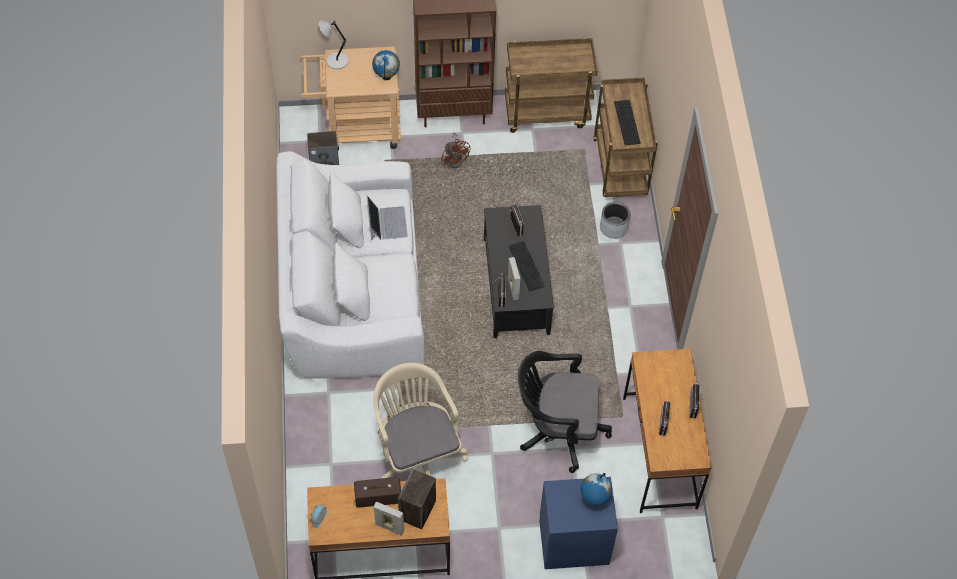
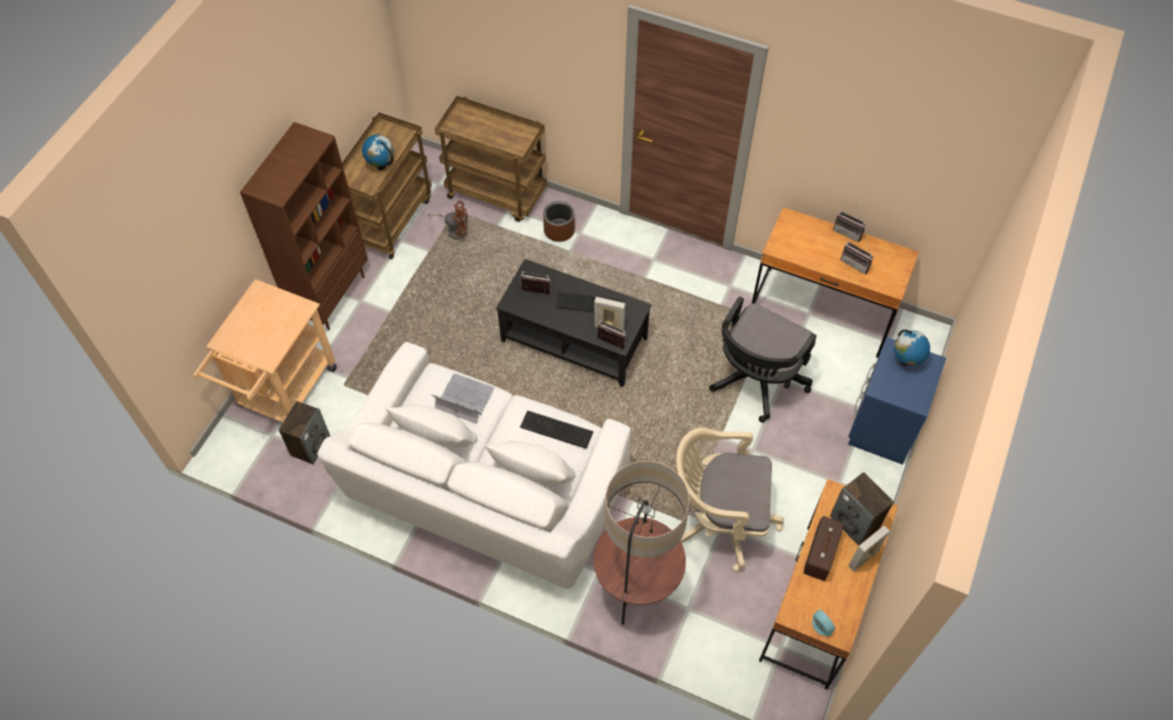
camera: 60 degrees left, 0 degrees up
grey table lamp [319,20,349,69] -> none
globe [372,50,400,80] -> globe moved to [362,134,394,170]
brown fan [441,133,471,168] -> brown fan moved to [428,201,468,240]
grey planter [600,202,631,239] -> brown planter [543,201,575,242]
keyboard [614,100,641,145] -> keyboard moved to [520,411,593,449]
none -> floor lamp [594,461,690,625]

